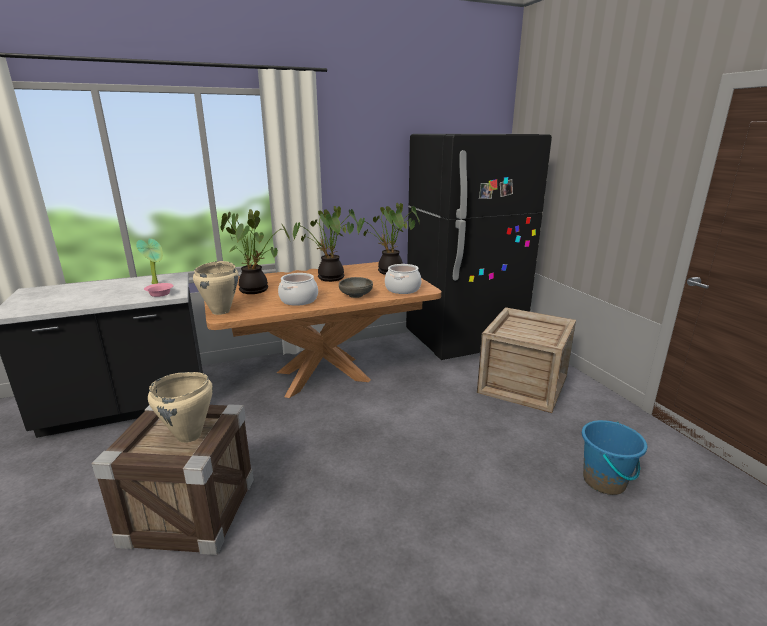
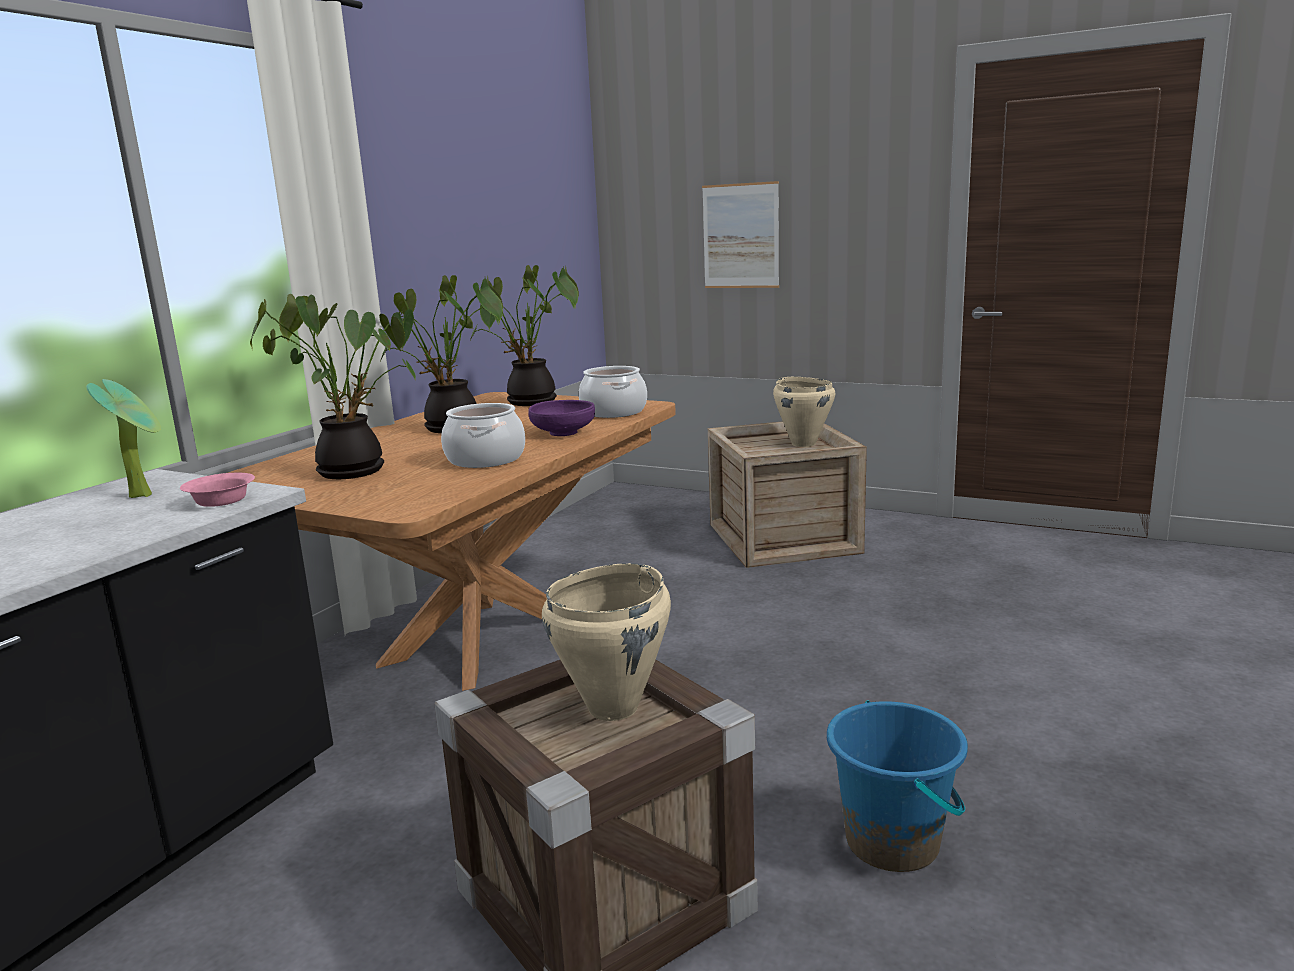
camera: 40 degrees left, 5 degrees down
beige cooking pot [193,261,239,315] -> beige cooking pot moved to [773,377,835,447]
grey bowl [339,277,373,298] -> purple bowl [528,400,595,436]
black fridge [406,134,552,360] -> none
blue bucket [582,420,647,495] -> blue bucket moved to [827,701,968,872]
none -> picture [702,181,779,288]

